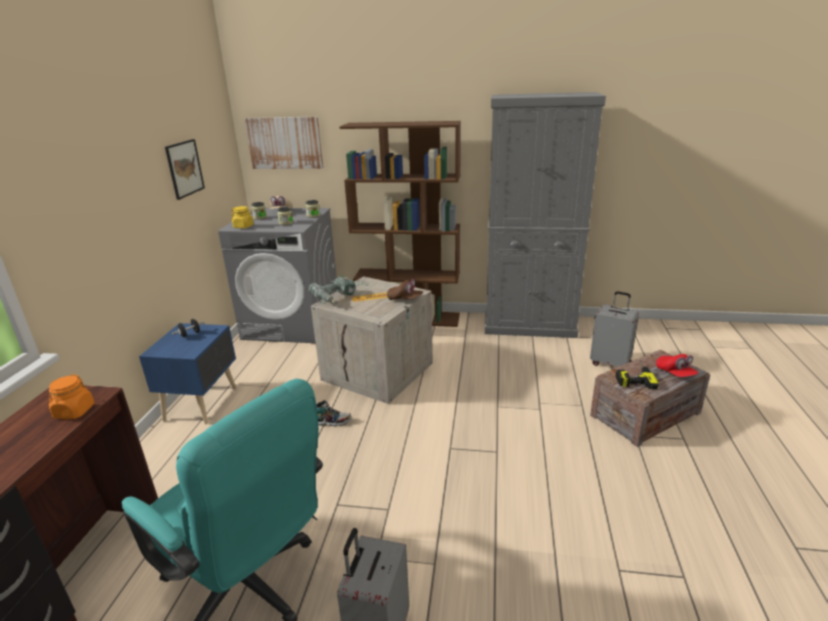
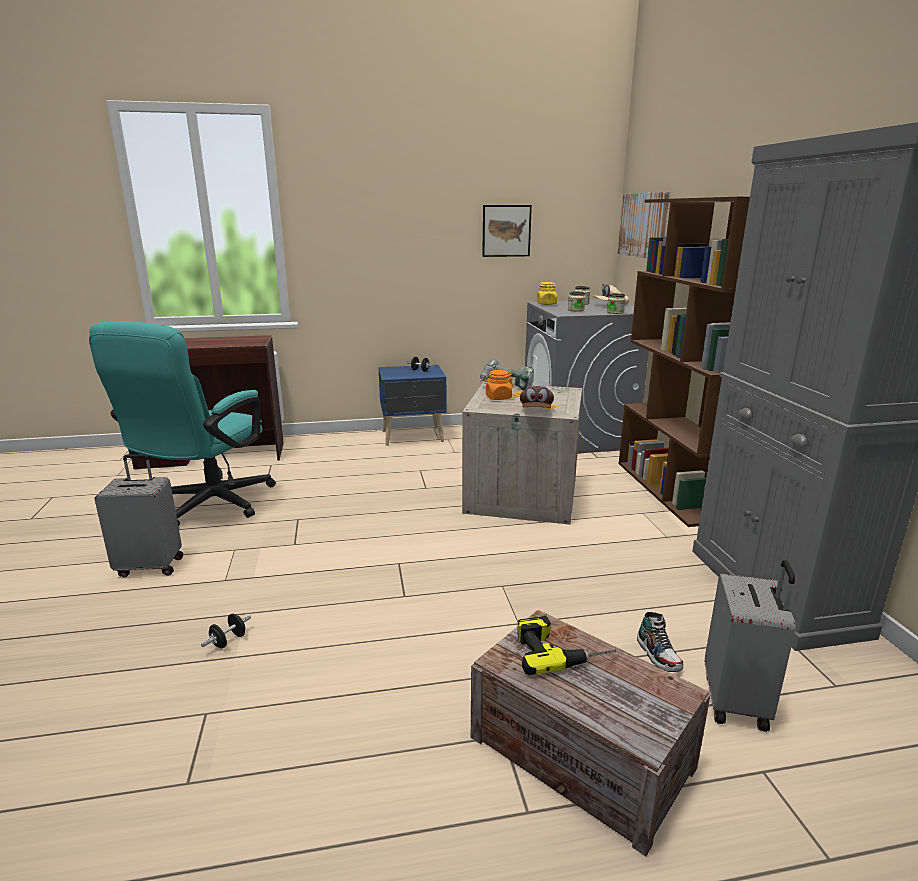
camera: 70 degrees right, 5 degrees down
orange jar [49,375,95,419] -> orange jar moved to [484,370,513,400]
shoe [316,400,351,427] -> shoe moved to [637,612,683,672]
red cap [656,354,698,377] -> none
none -> black dumbbell [201,614,251,648]

